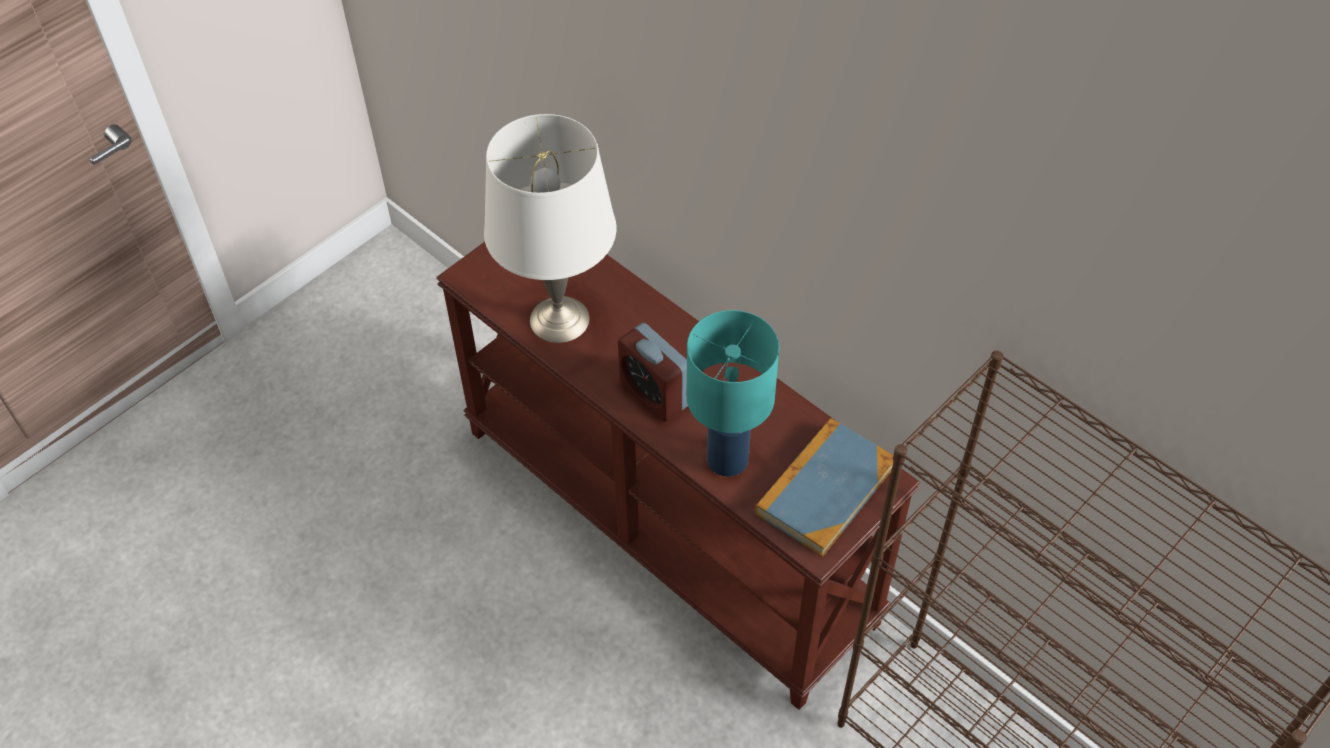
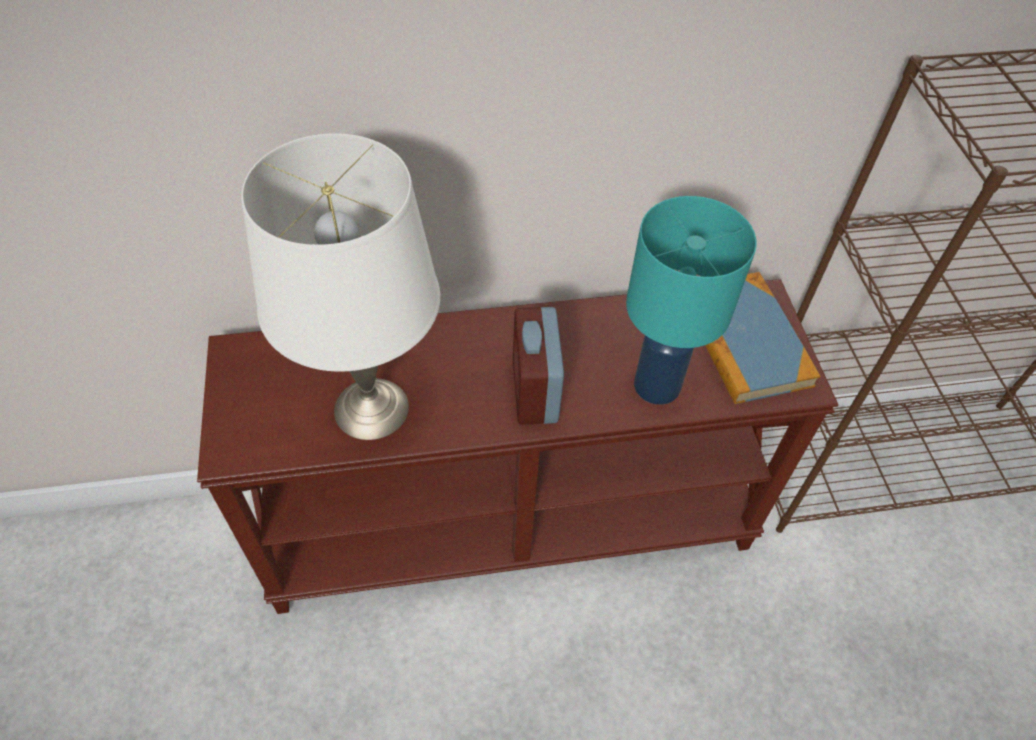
camera: 55 degrees left, 0 degrees up
alarm clock [618,323,688,422] -> alarm clock turned 90 degrees clockwise [513,307,564,425]

